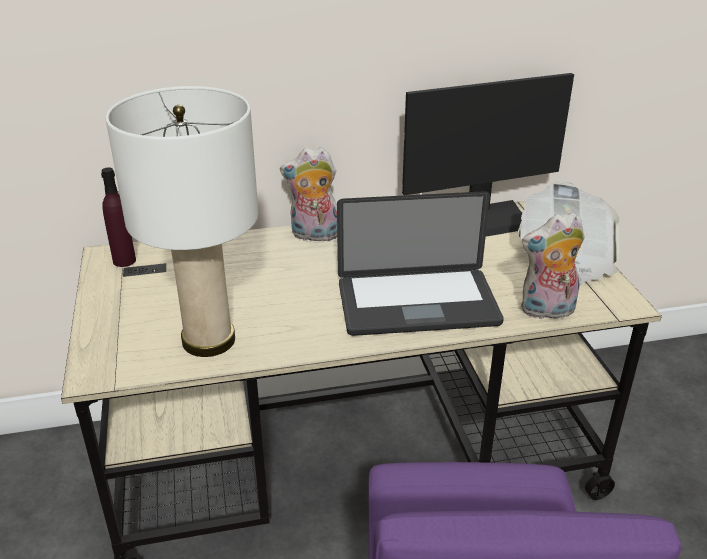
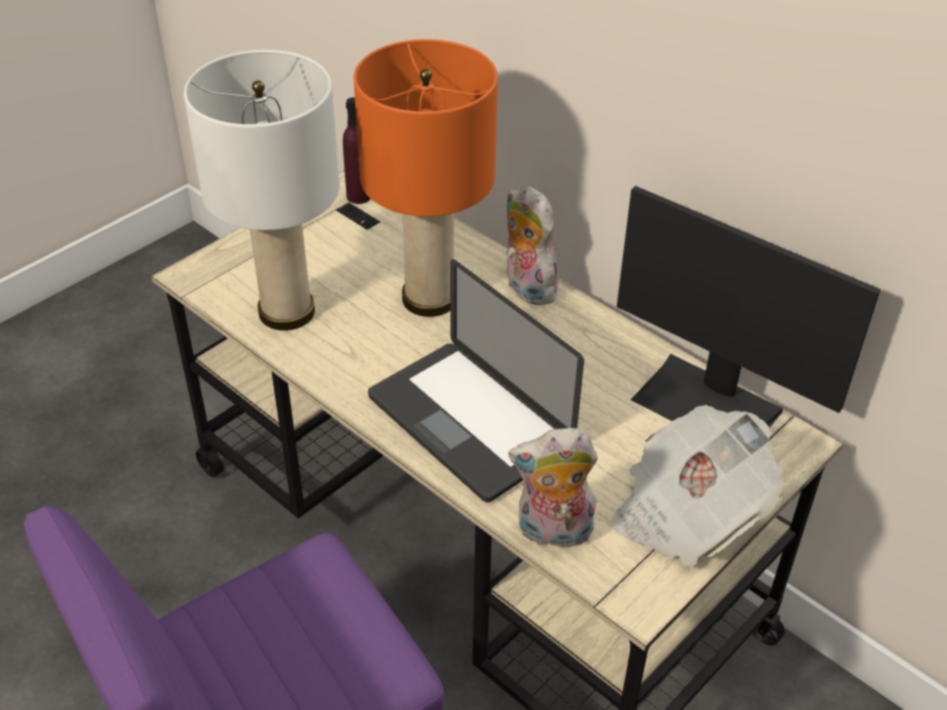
camera: 55 degrees right, 10 degrees up
plush toy [521,212,585,321] -> plush toy turned 45 degrees counterclockwise [508,428,598,553]
none -> orange table lamp [353,39,498,317]

